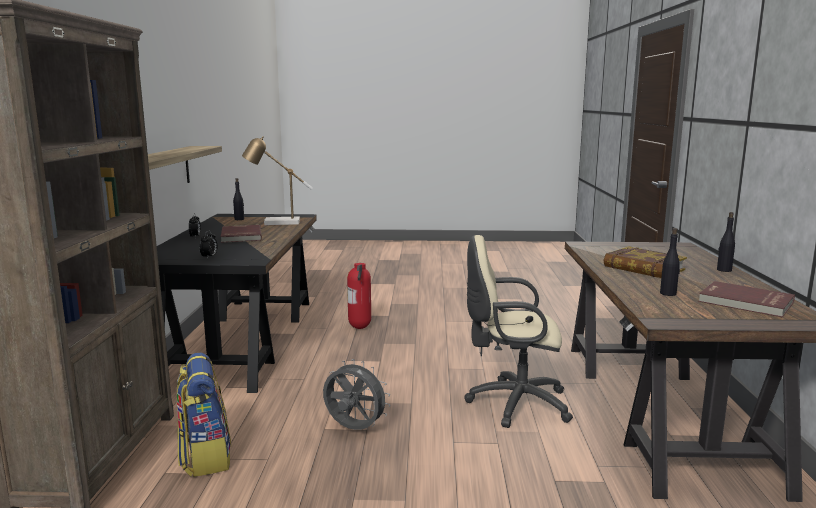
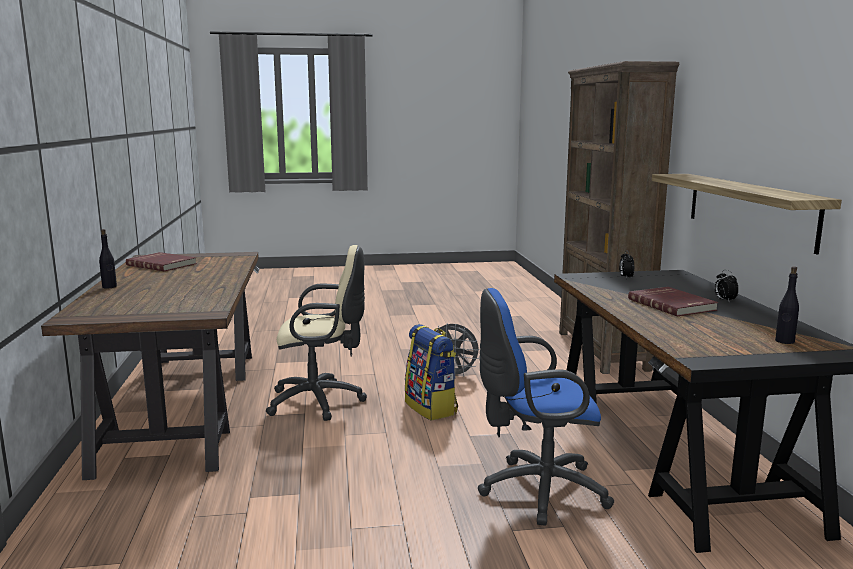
camera: 170 degrees right, 0 degrees up
backpack [177,353,231,477] -> backpack moved to [405,324,458,420]
table lamp [242,136,313,225] -> none
fire extinguisher [347,263,371,329] -> blue office chair [478,288,614,525]
book [603,246,687,278] -> none
black bottle [660,228,680,296] -> none

